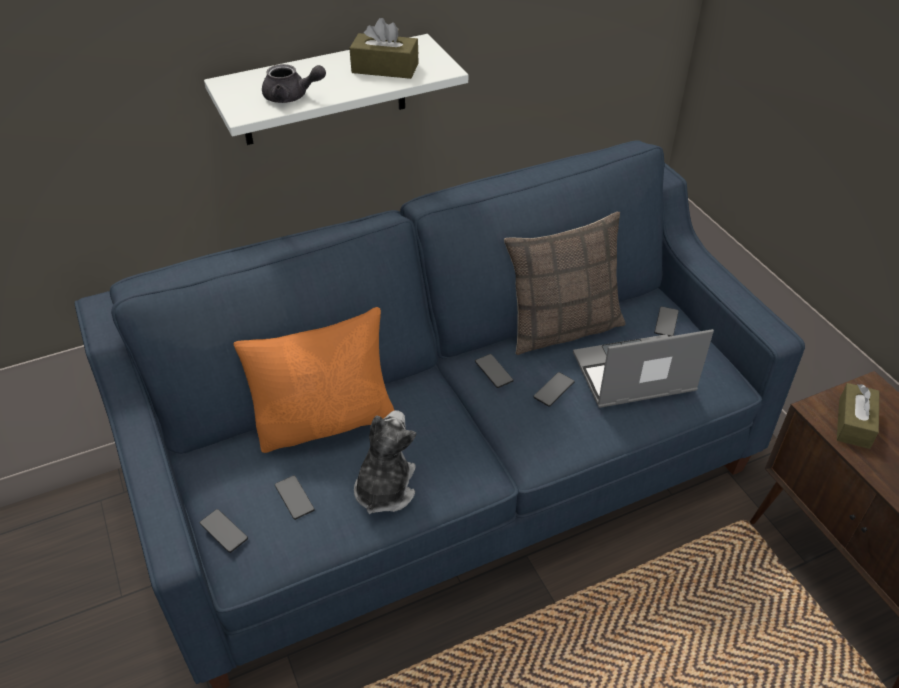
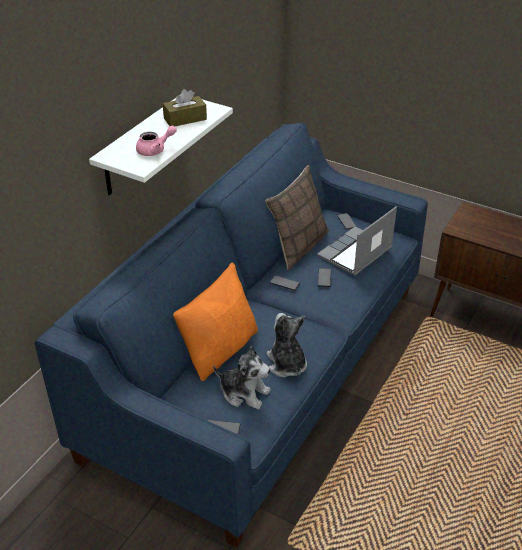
camera: 35 degrees left, 5 degrees down
grey teapot [262,64,326,103] -> pink teapot [136,125,177,156]
phone [275,475,315,520] -> plush toy [213,346,271,410]
brown tissue box [837,383,880,449] -> none

